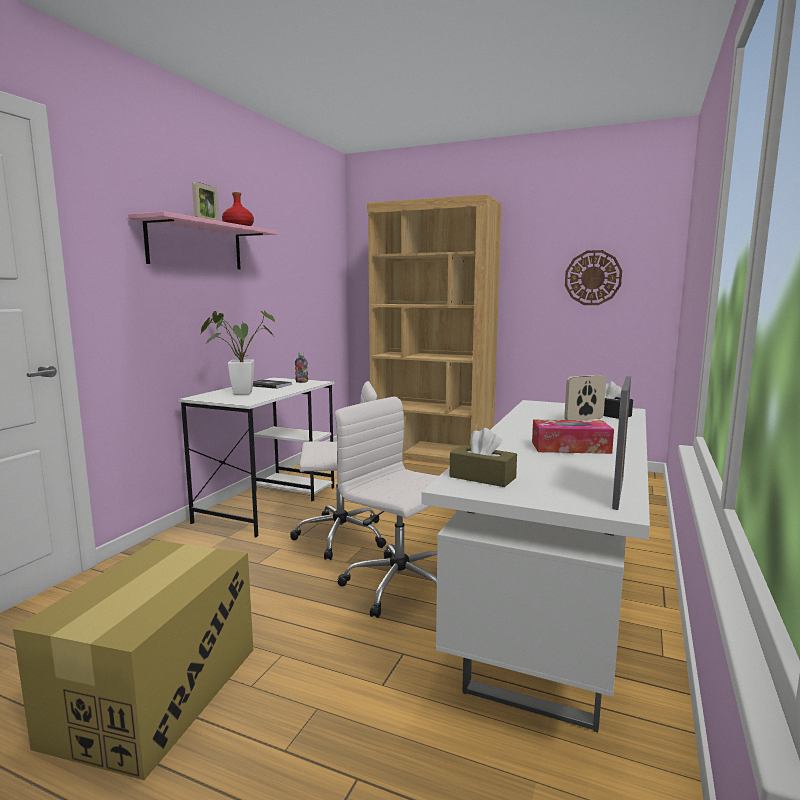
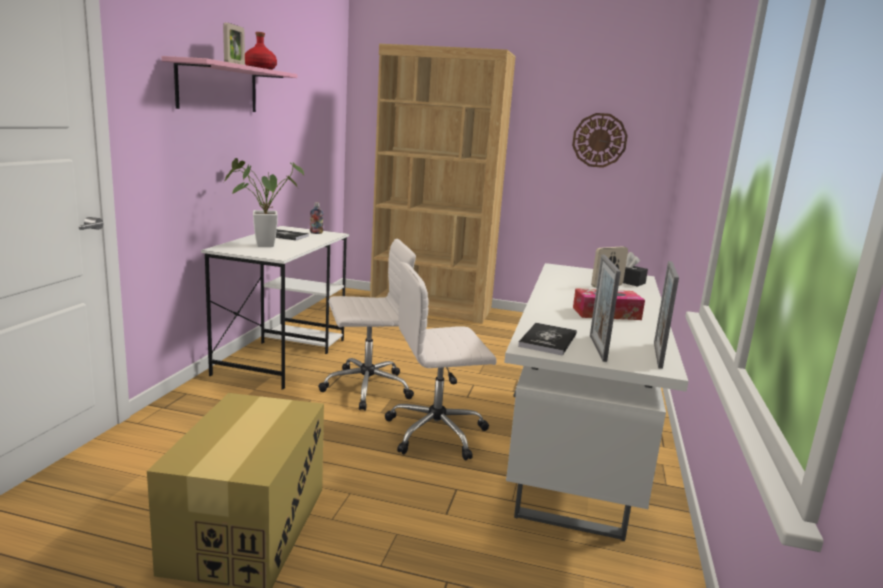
camera: 10 degrees left, 5 degrees up
white office chair [335,397,439,618] -> white office chair turned 45 degrees counterclockwise [385,262,497,461]
brown tissue box [450,428,517,487] -> book [518,323,577,356]
none -> picture frame [590,254,621,362]

